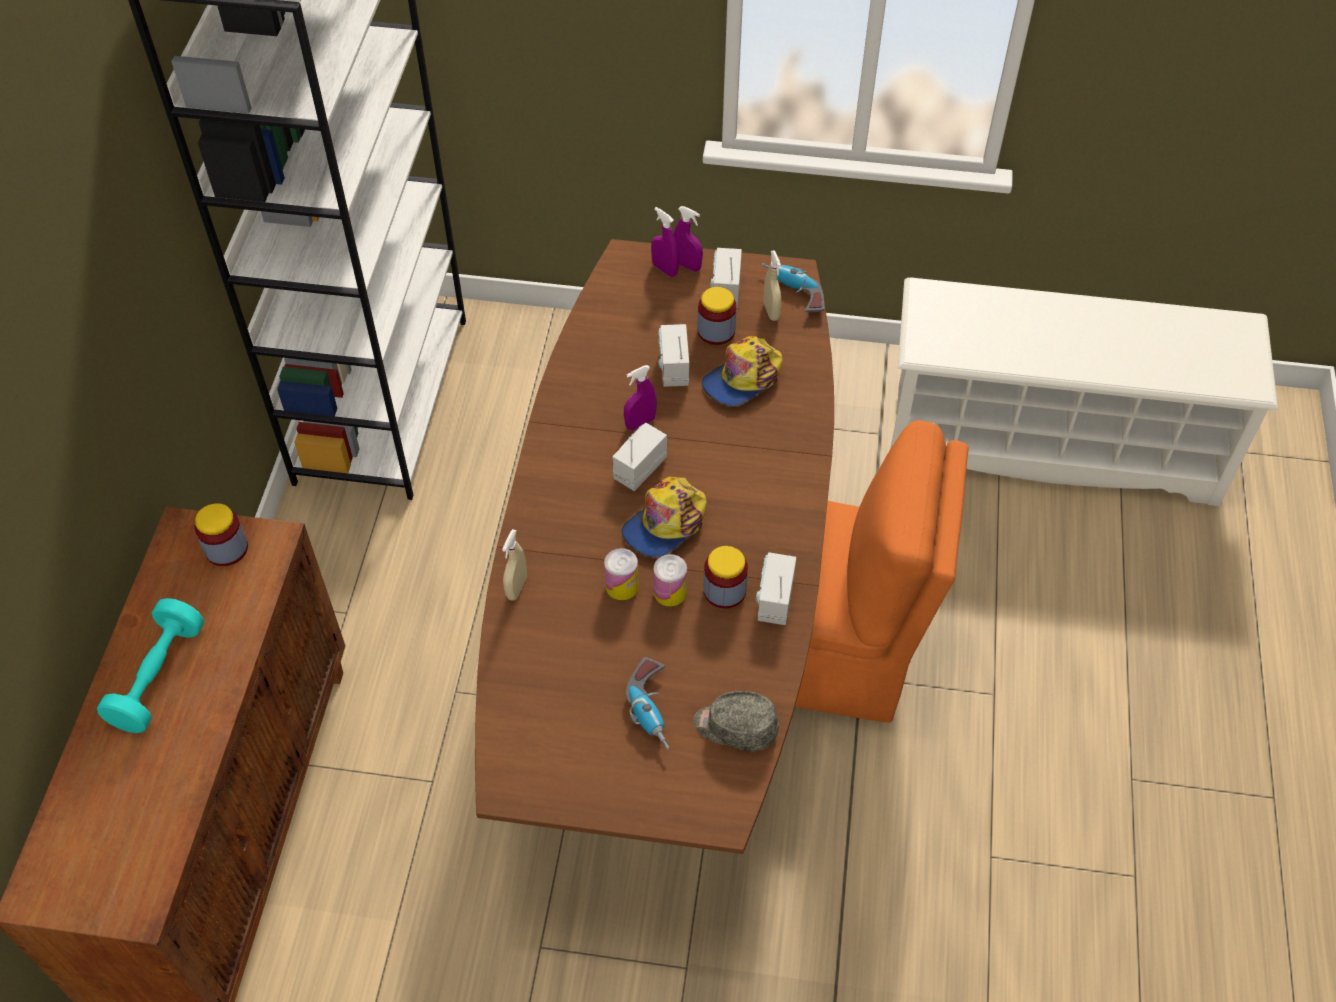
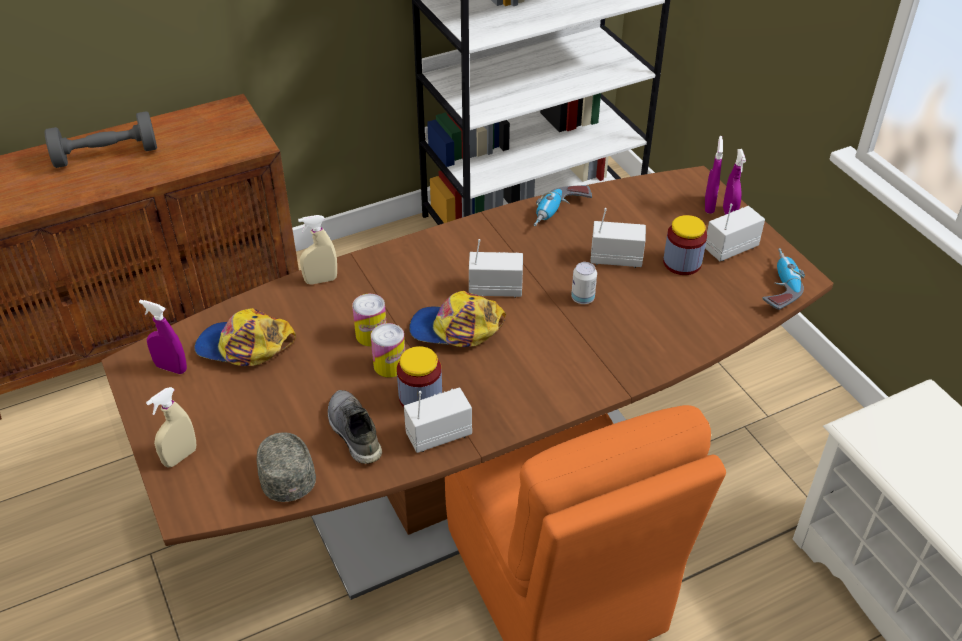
camera: 55 degrees right, 10 degrees down
turquoise dumbbell [97,598,204,733] -> grey dumbbell [44,111,157,168]
jar [194,503,248,566] -> none
purple spray bottle [624,365,657,430] -> purple spray bottle moved to [139,300,187,374]
power drill [626,657,670,750] -> power drill moved to [533,185,592,226]
radio [658,324,689,387] -> radio turned 45 degrees clockwise [591,208,646,268]
cap [702,336,783,406] -> cap moved to [194,308,296,366]
beige spray bottle [764,250,781,321] -> beige spray bottle moved to [146,387,196,468]
none -> grey shoe [328,390,382,464]
none -> can [571,262,597,304]

